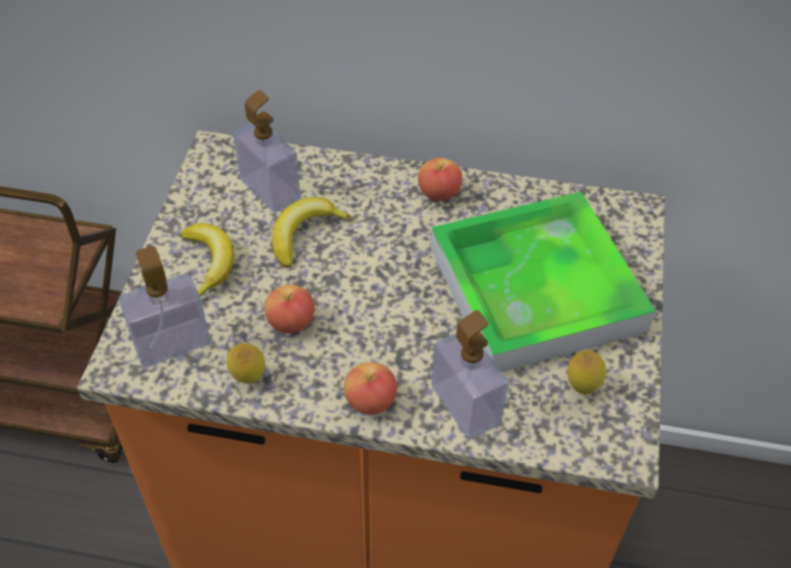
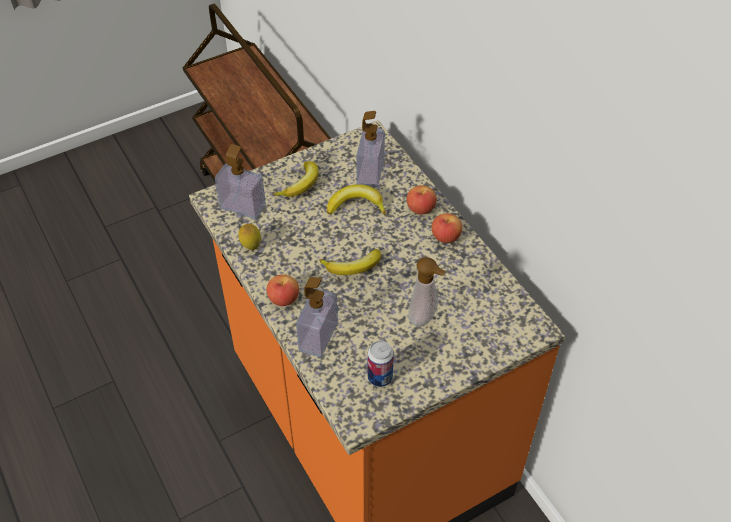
camera: 50 degrees right, 0 degrees up
apple [264,285,315,333] -> apple moved to [407,185,437,214]
tray [431,192,656,372] -> soap dispenser [408,257,446,327]
lemon [567,350,606,395] -> can [368,341,394,387]
none -> banana [319,249,381,275]

